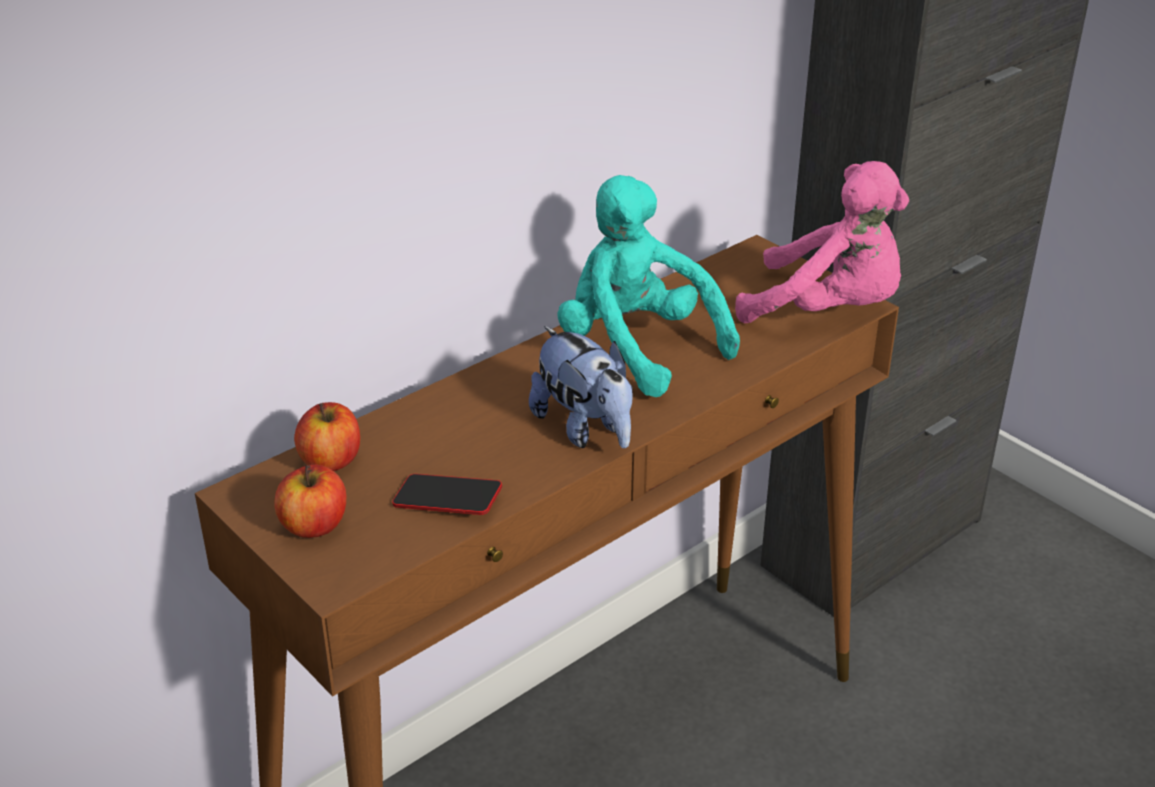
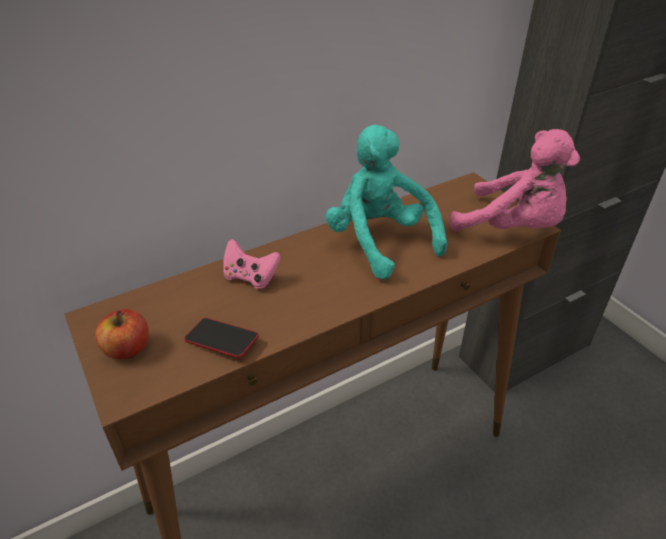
camera: 10 degrees right, 5 degrees up
apple [294,402,360,471] -> none
plush toy [529,326,633,448] -> none
none -> pink game controller [223,239,281,289]

